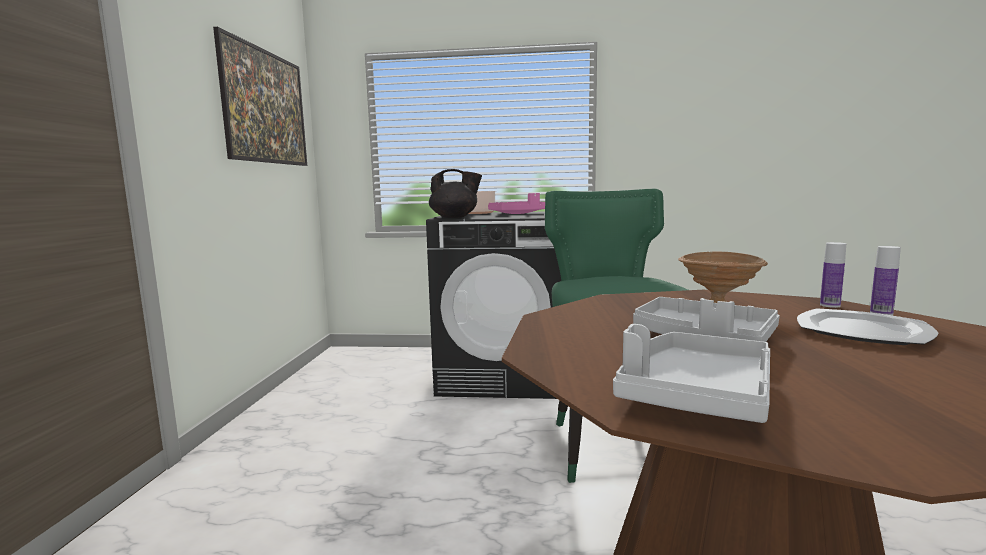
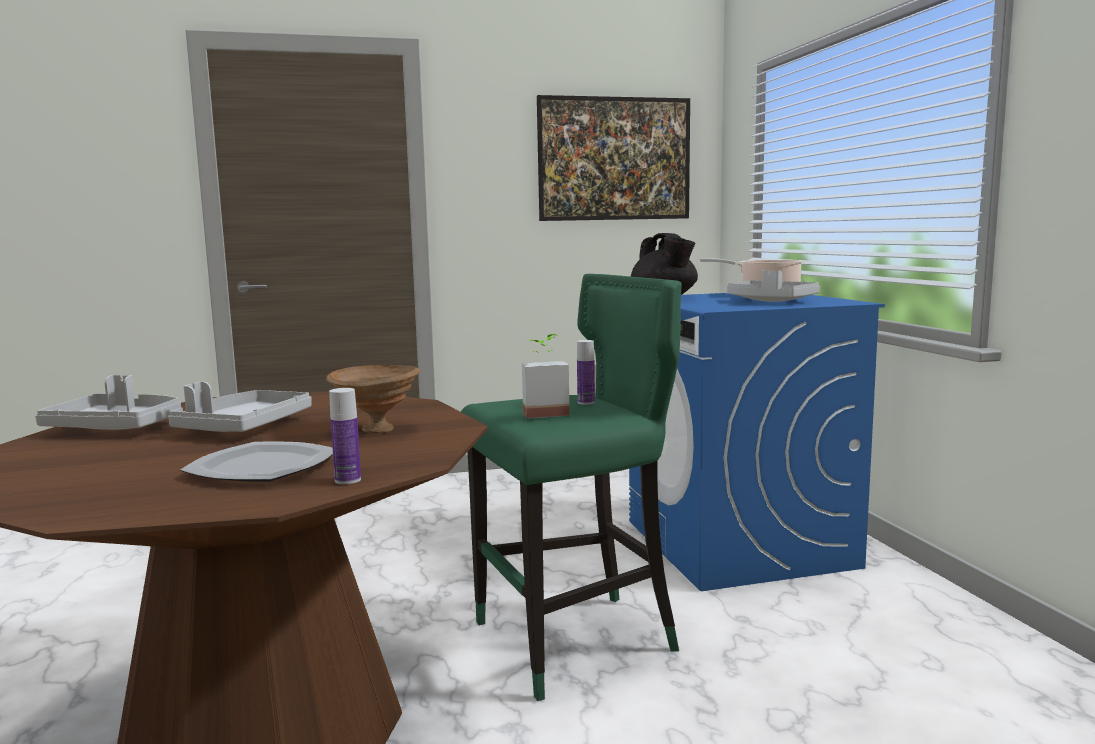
camera: 70 degrees right, 0 degrees up
black washing machine [426,211,561,399] -> blue washing machine [629,293,885,591]
pink tray [488,193,545,214] -> grey tray [727,270,820,302]
bottle [820,242,846,308] -> bottle moved to [577,340,595,405]
none -> potted plant [522,334,570,418]

